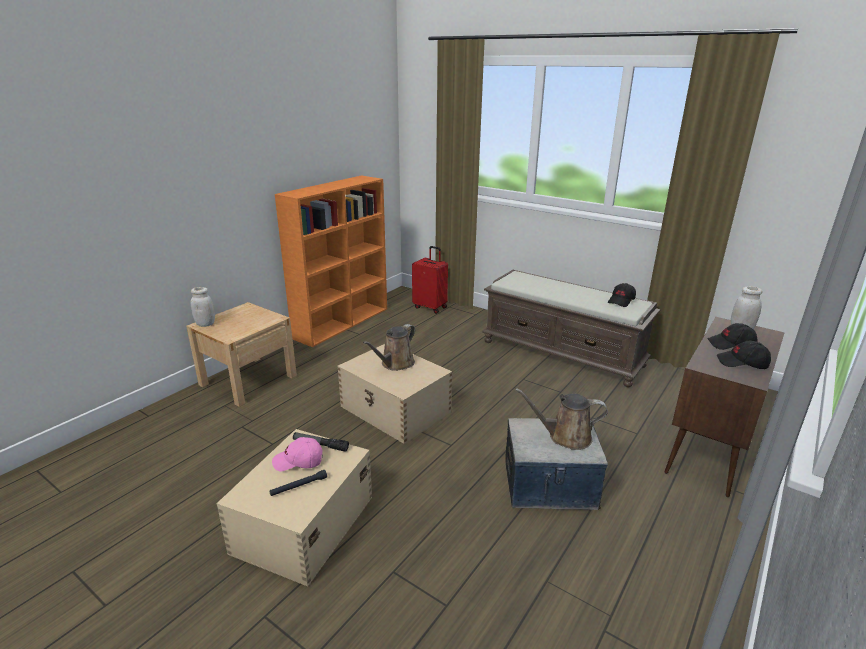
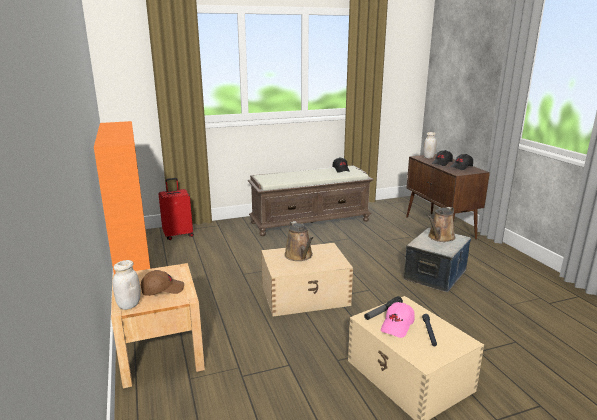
camera: 55 degrees left, 5 degrees down
none -> brown cap [141,270,184,296]

